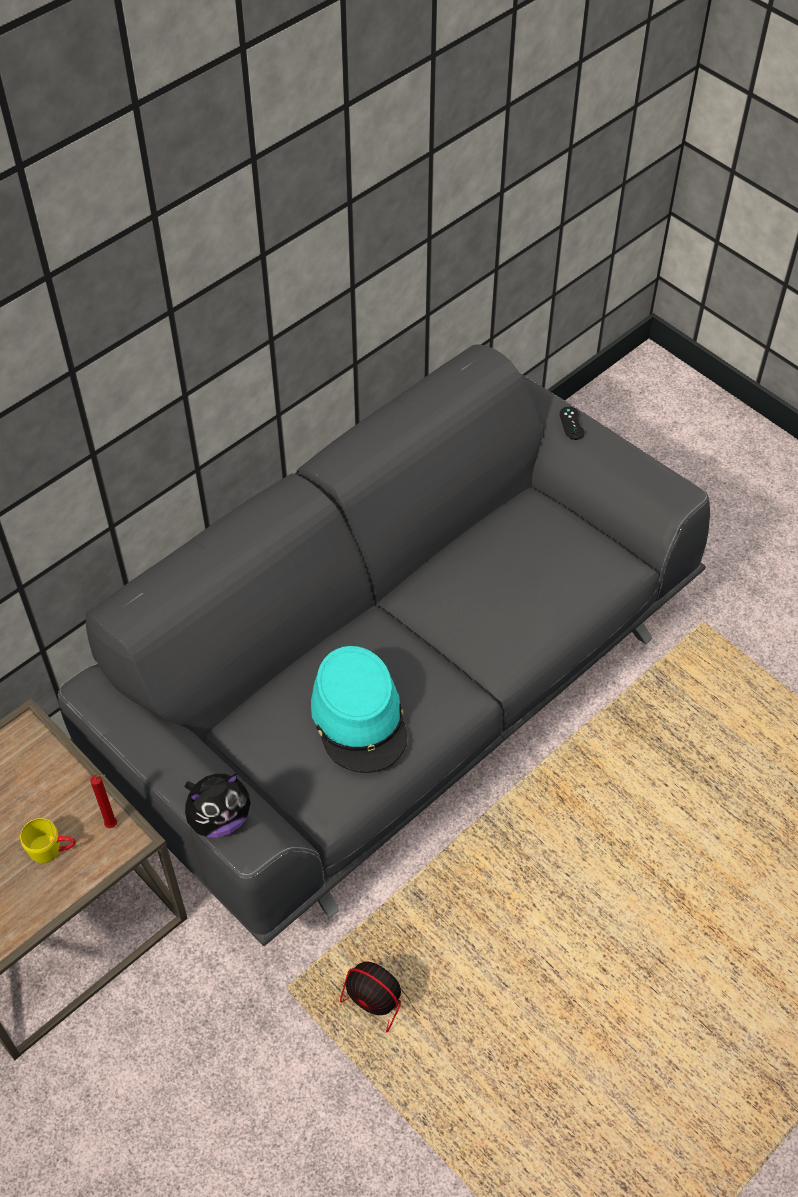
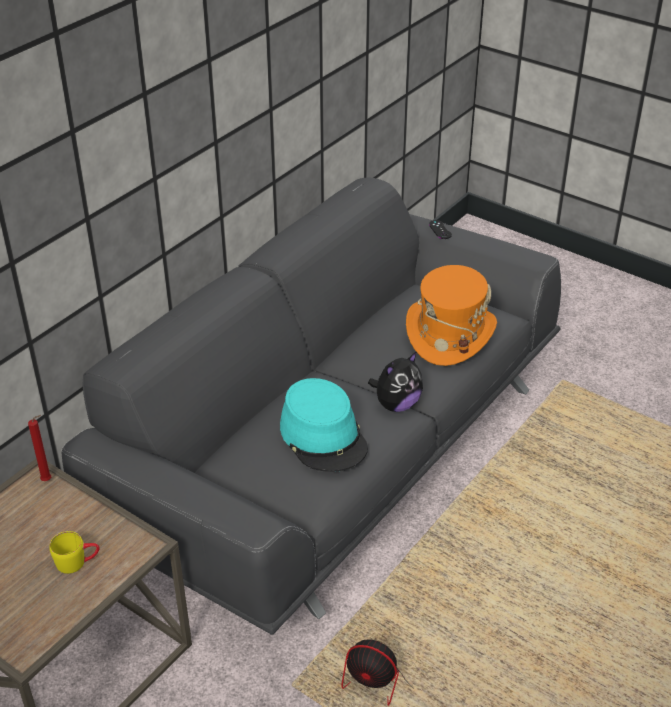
camera: 10 degrees left, 15 degrees down
red candle [90,774,117,828] -> red candle moved to [28,415,51,481]
plush toy [185,773,251,837] -> plush toy moved to [368,351,423,412]
none -> orange hat [406,265,497,366]

